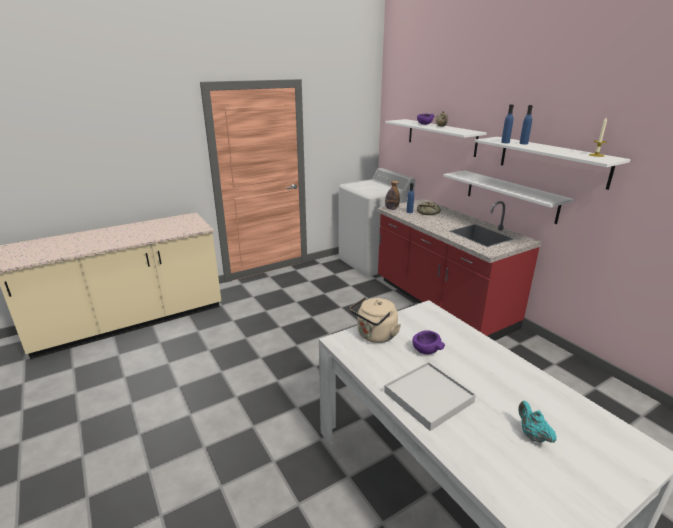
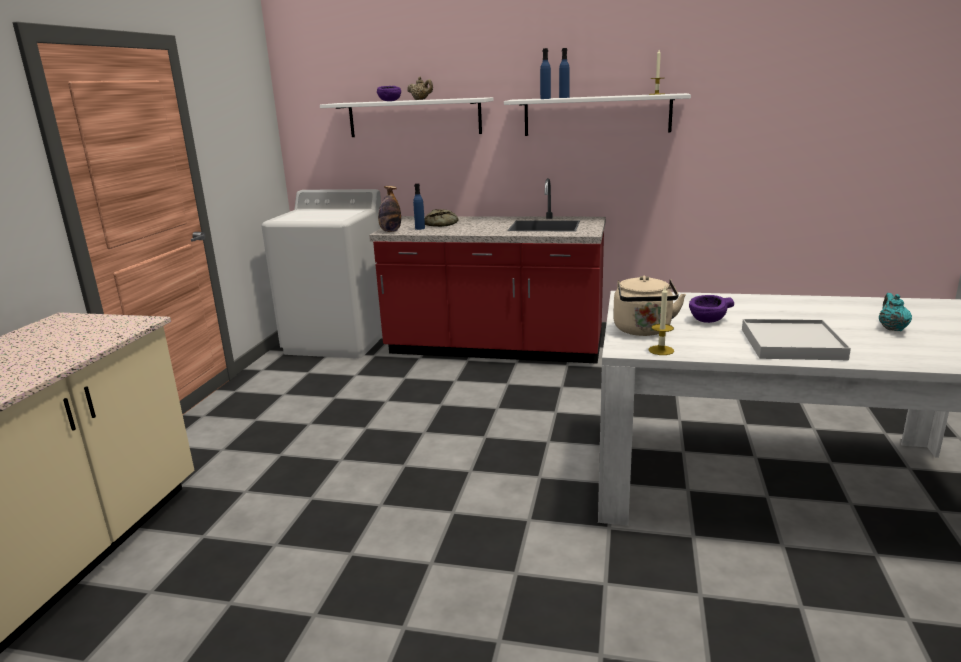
camera: 45 degrees left, 5 degrees down
white shelf [443,170,574,224] -> none
turquoise teapot [518,401,556,443] -> turquoise teapot turned 75 degrees clockwise [879,293,912,331]
none -> candle [649,287,674,355]

